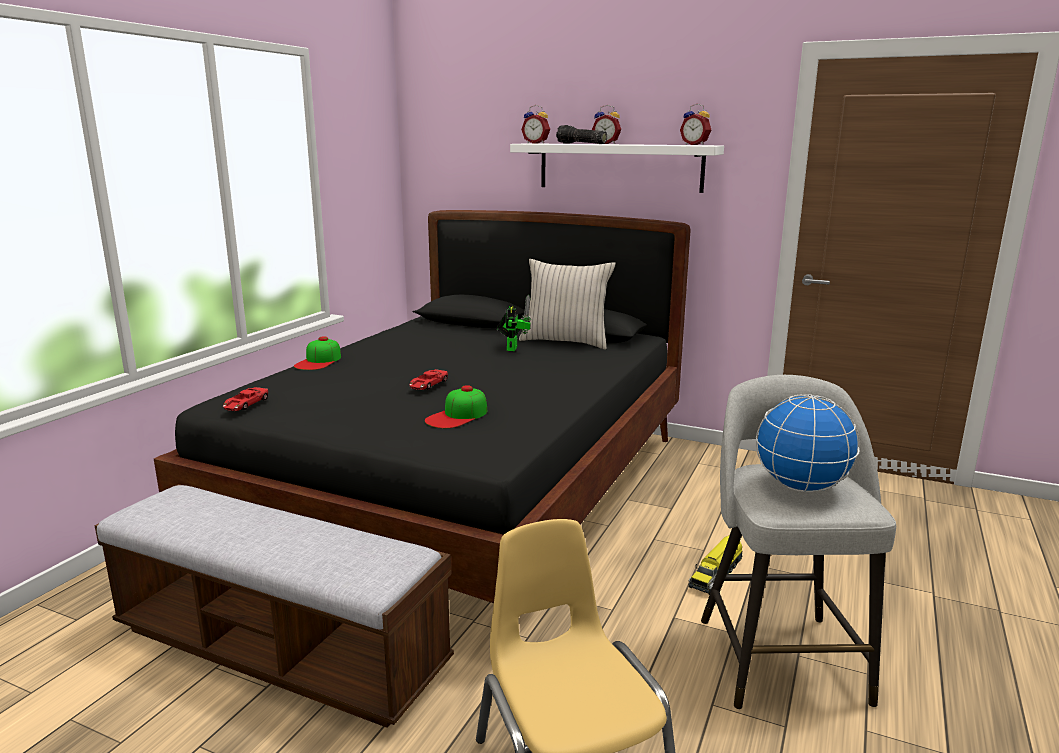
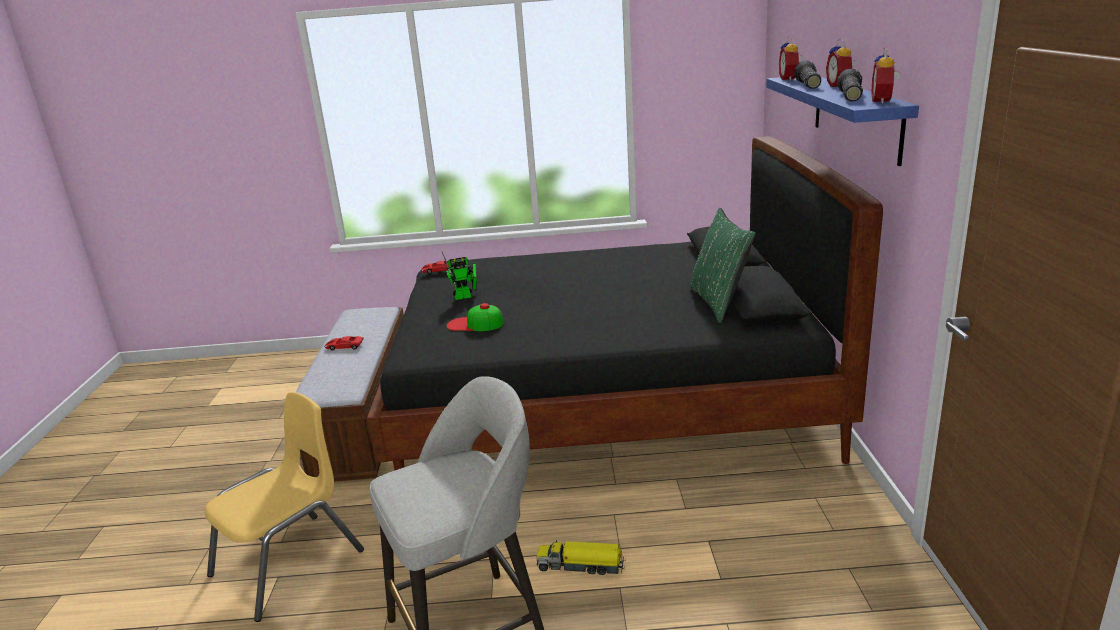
camera: 65 degrees right, 5 degrees up
cap [294,337,341,370] -> none
red toy car [409,369,448,390] -> red toy car moved to [325,336,364,350]
toy robot [496,295,532,351] -> toy robot moved to [442,251,477,300]
white shelf [510,143,724,193] -> blue shelf [766,77,919,166]
beige pillow [519,259,616,349] -> green pillow [690,208,756,323]
globe [756,394,860,492] -> none
none -> flashlight [837,69,863,102]

